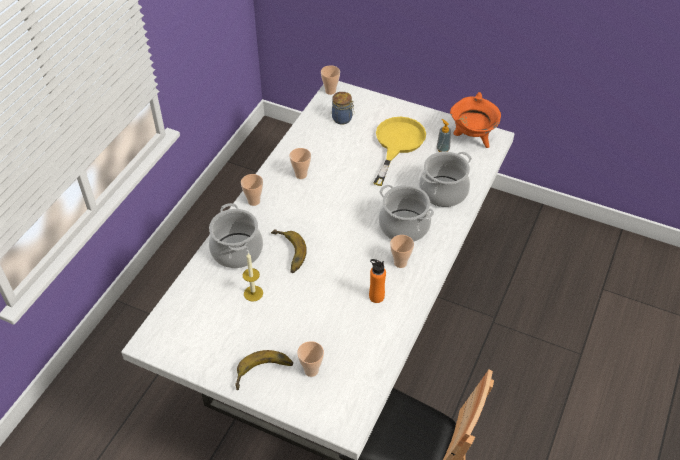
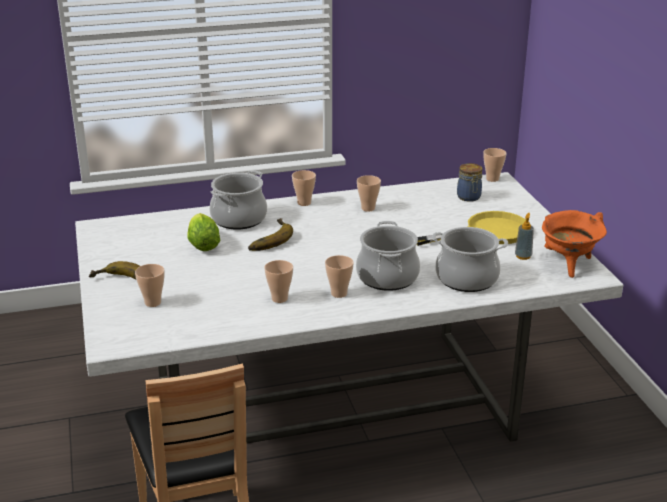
camera: 50 degrees right, 20 degrees down
candle [243,253,263,302] -> lettuce [187,213,220,251]
orange bottle [369,259,386,303] -> cup [264,260,293,303]

